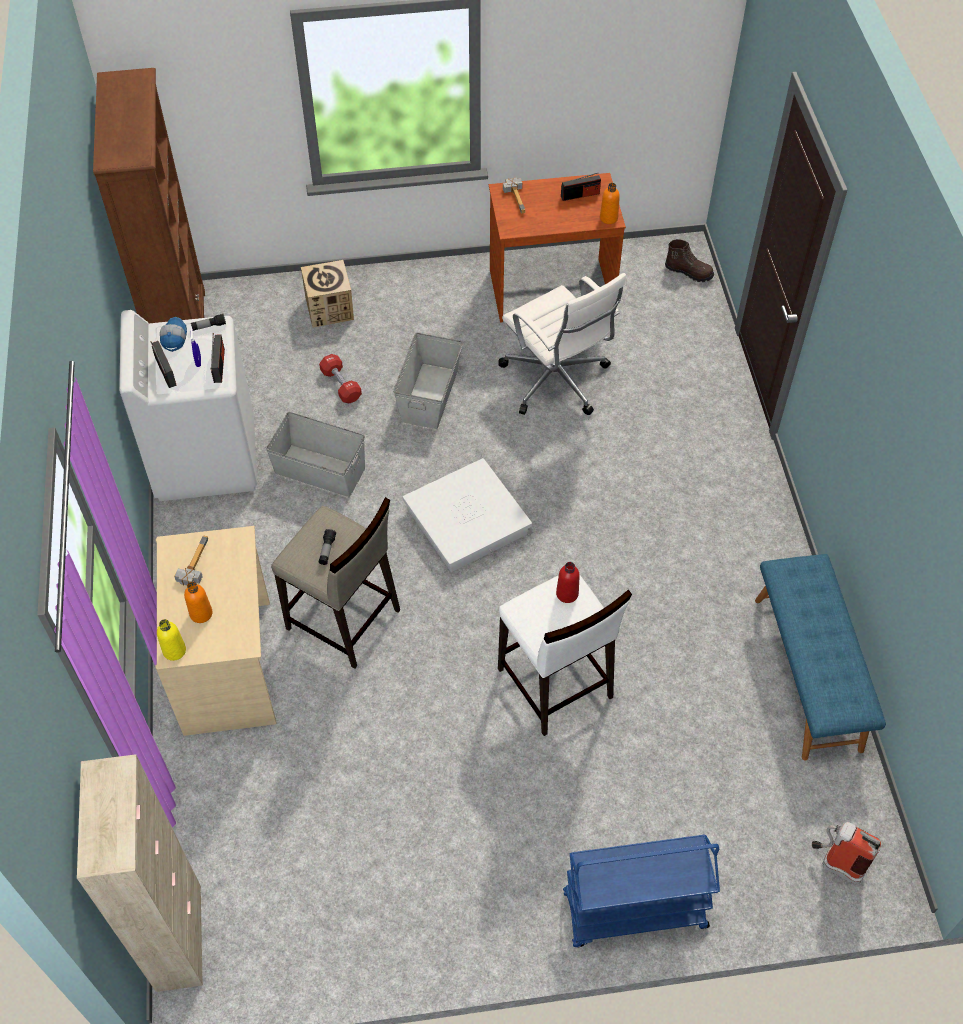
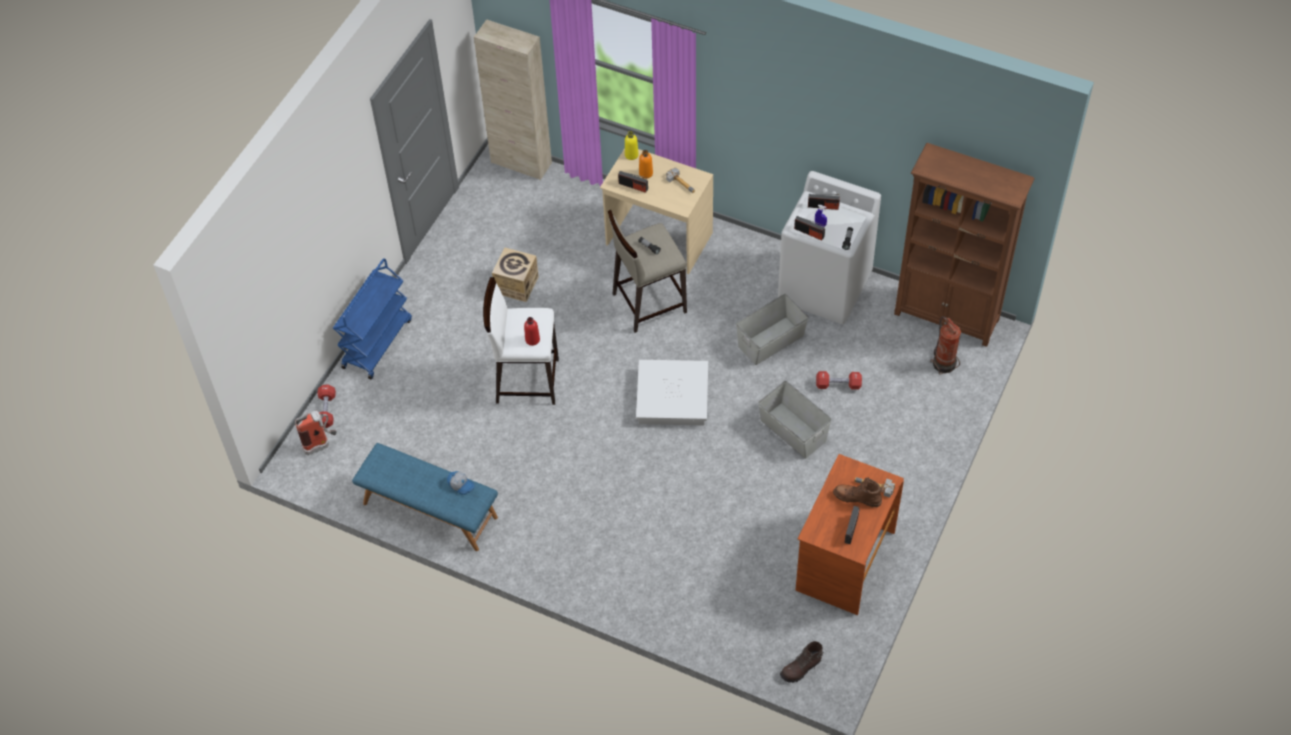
camera: 125 degrees right, 0 degrees up
cap [160,317,187,352] -> cap moved to [447,471,475,495]
cardboard box [301,260,354,328] -> cardboard box moved to [492,247,539,302]
white office chair [499,273,626,415] -> none
orange bottle [600,183,620,224] -> none
none -> red dumbbell [318,385,336,428]
none -> radio [618,171,648,193]
none -> brown boot [833,477,885,507]
none -> fire extinguisher [930,316,961,375]

